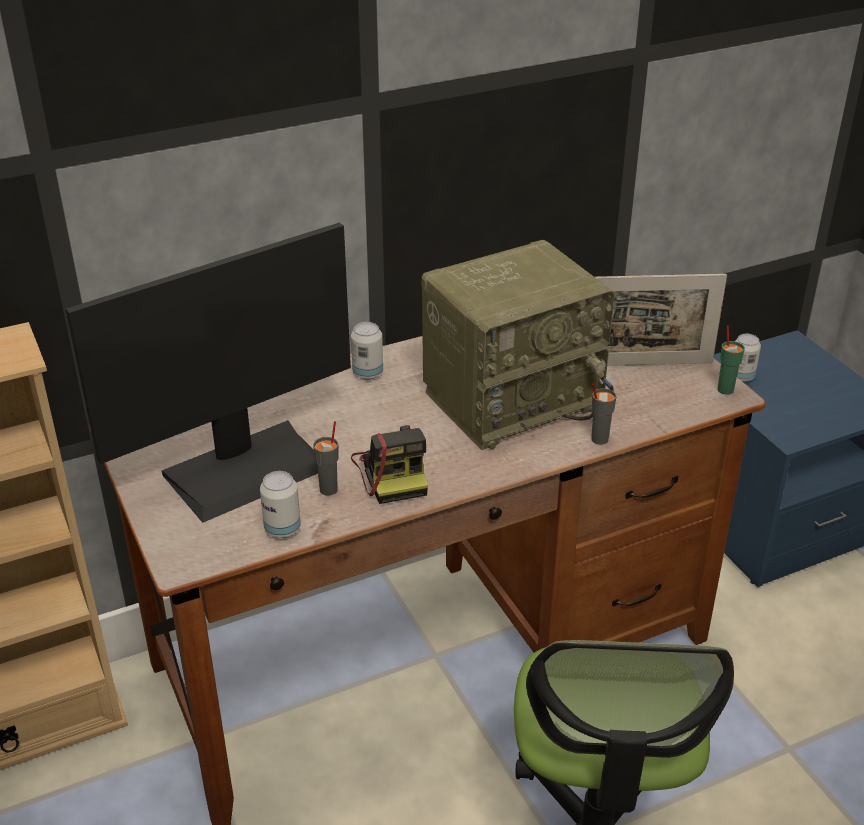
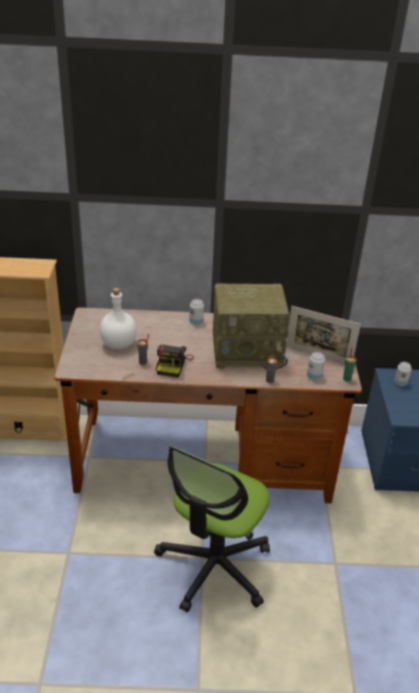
camera: 25 degrees right, 0 degrees up
monitor [66,223,351,523] -> white bottle [99,288,137,349]
can [260,471,301,538] -> can moved to [307,352,325,380]

